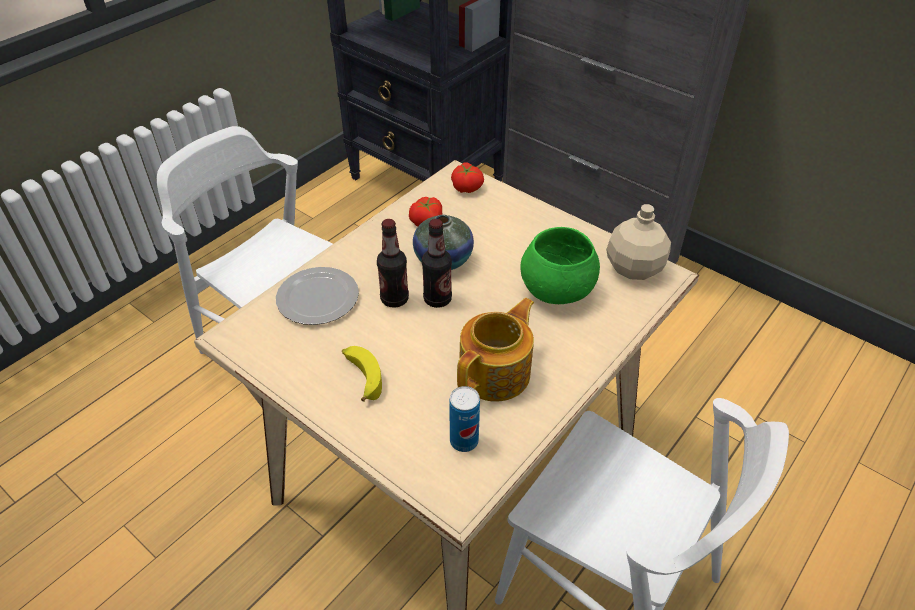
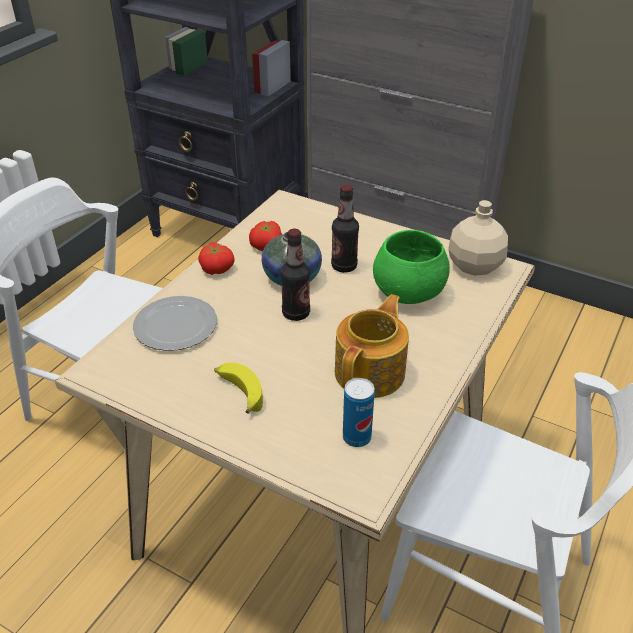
camera: 10 degrees left, 5 degrees down
bottle [377,219,409,308] -> bottle moved to [331,185,359,273]
tomato [451,162,484,193] -> tomato moved to [198,242,235,275]

